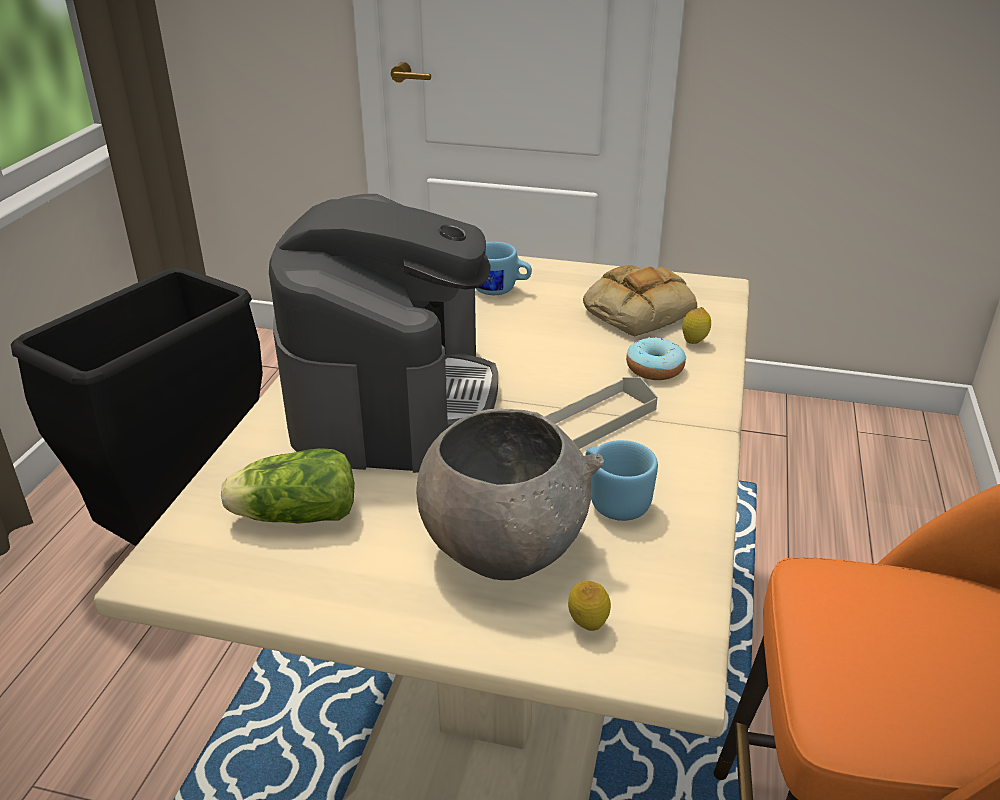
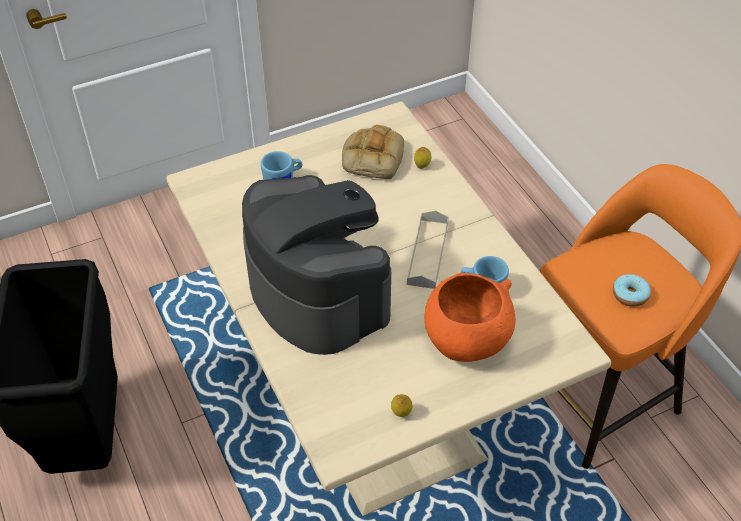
camera: 40 degrees left, 15 degrees up
lettuce [221,448,355,524] -> none
grey bowl [416,408,604,580] -> orange bowl [425,272,516,362]
lemon [568,581,611,631] -> lemon moved to [391,394,413,417]
donut [626,337,686,380] -> donut moved to [613,274,651,307]

